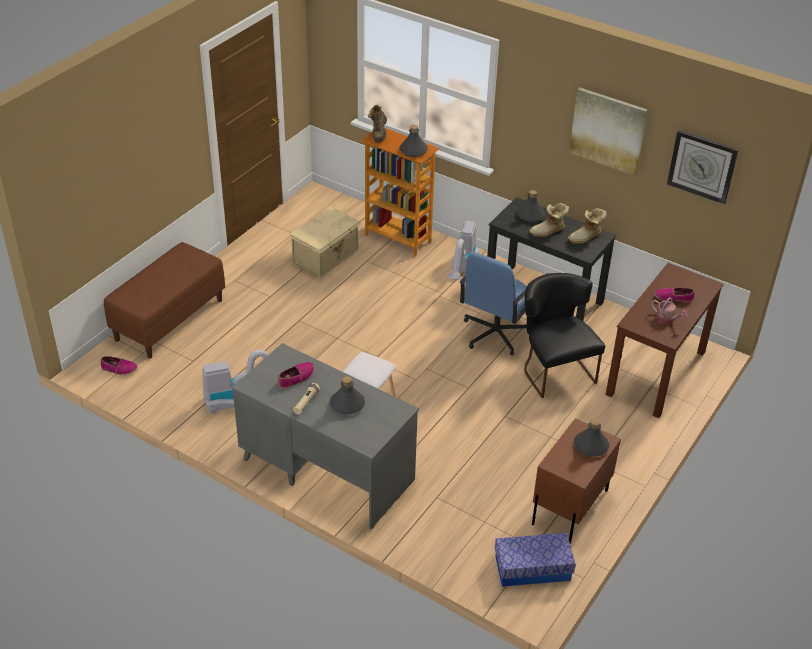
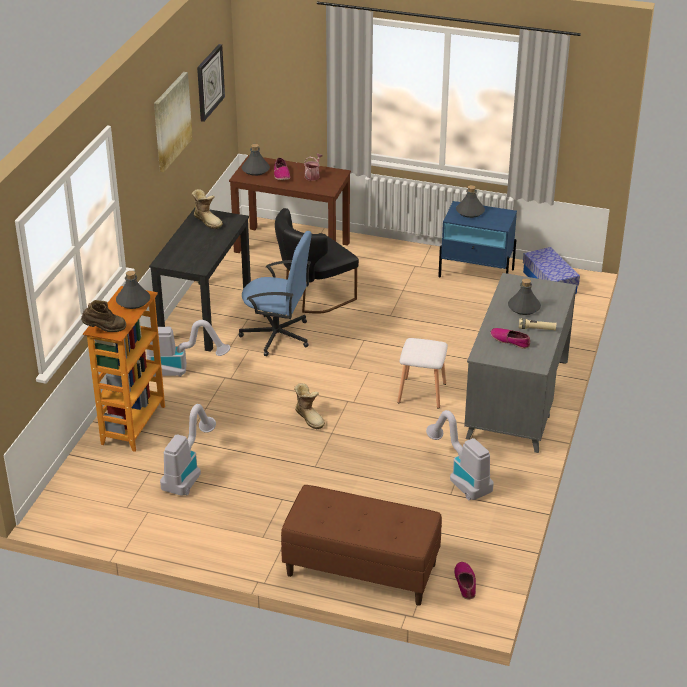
camera: 105 degrees left, 5 degrees down
beige storage box [290,206,361,278] -> vacuum cleaner [160,404,216,496]
grey bottle [516,190,545,222] -> grey bottle moved to [242,144,270,176]
boot [529,203,569,237] -> boot moved to [294,383,325,429]
brown nightstand [532,418,621,544] -> blue nightstand [438,201,517,277]

